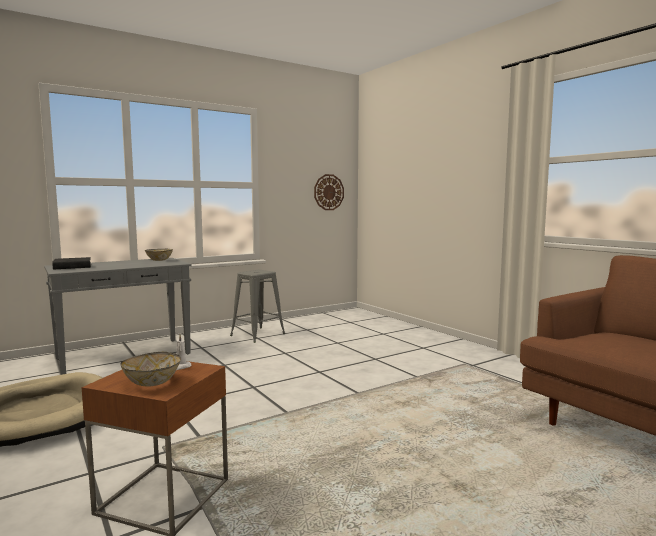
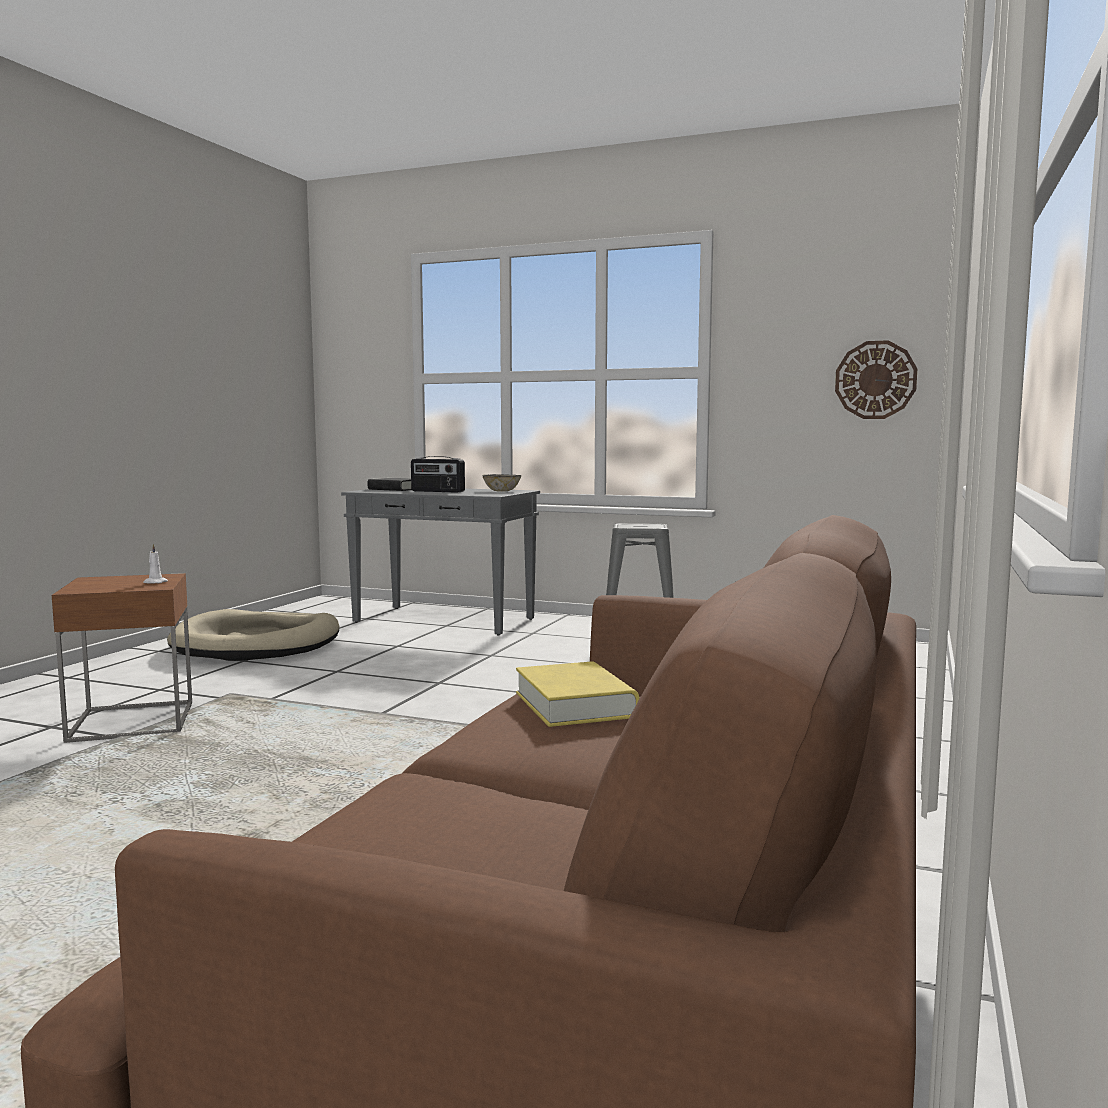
camera: 55 degrees right, 0 degrees up
bowl [120,352,181,386] -> none
none -> radio [411,456,465,493]
none -> yellow book [516,662,639,727]

